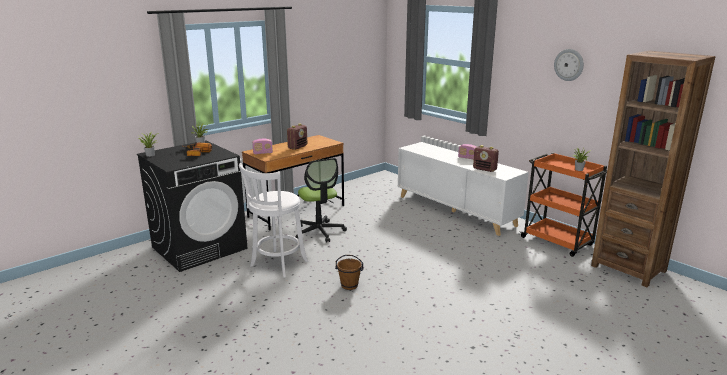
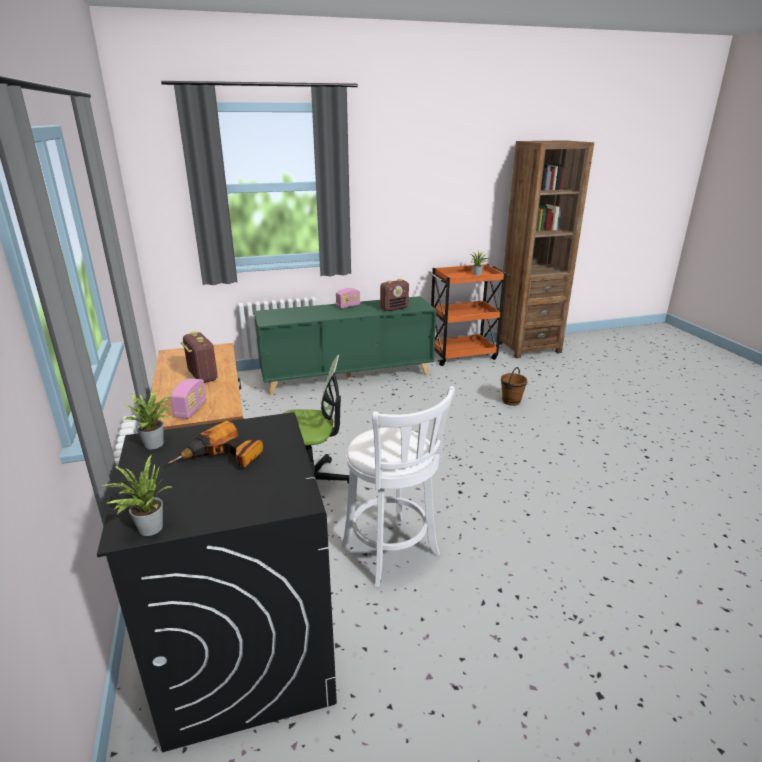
camera: 65 degrees left, 5 degrees up
brown bucket [335,255,363,290] -> brown bucket moved to [501,367,528,406]
white cabinet [398,142,529,236] -> green cabinet [254,296,436,395]
wall clock [554,49,584,81] -> none

